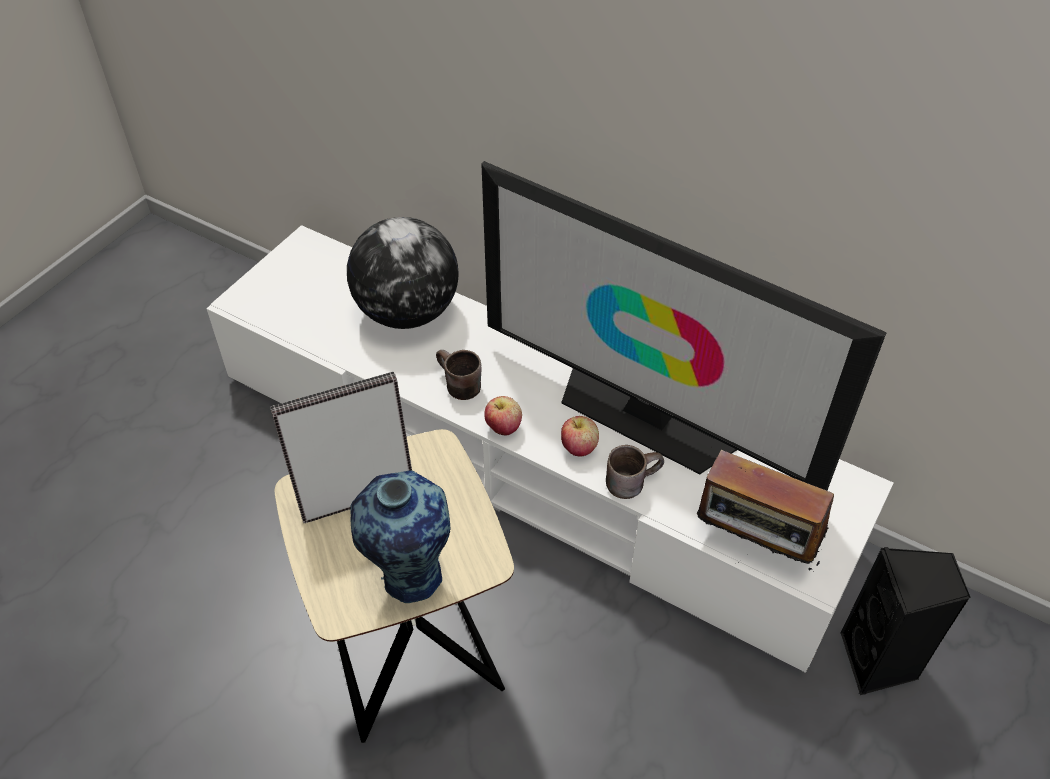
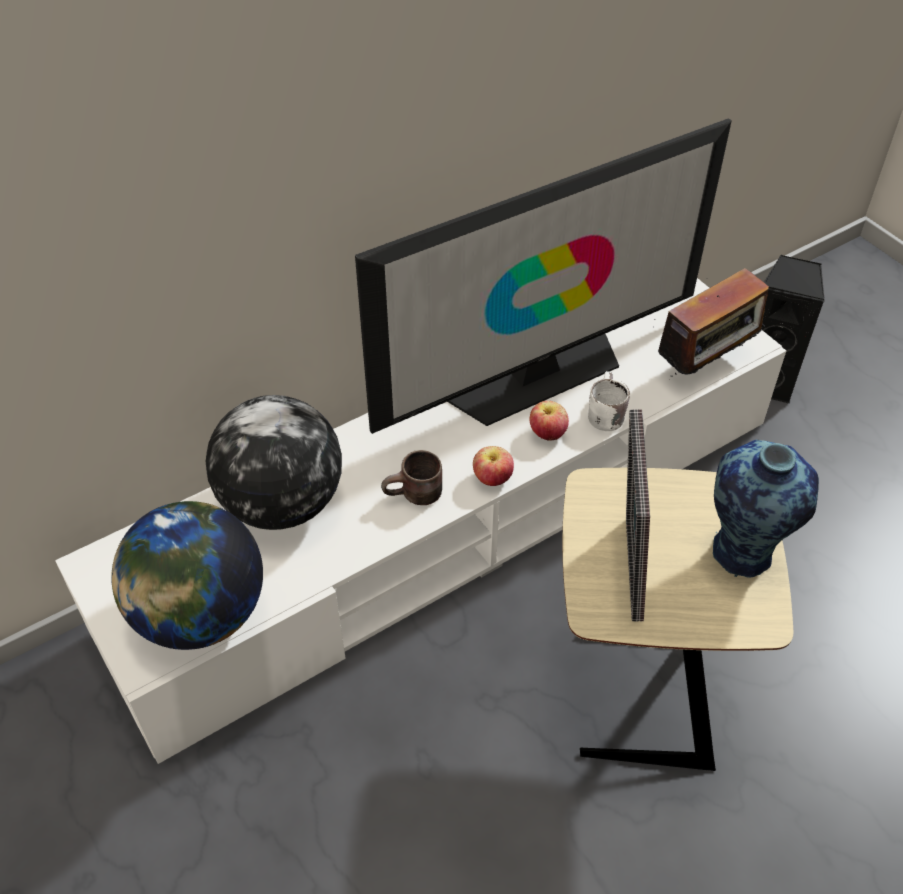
camera: 65 degrees left, 0 degrees up
brown mug [606,445,664,499] -> white mug [588,371,630,431]
none -> globe [112,501,263,650]

